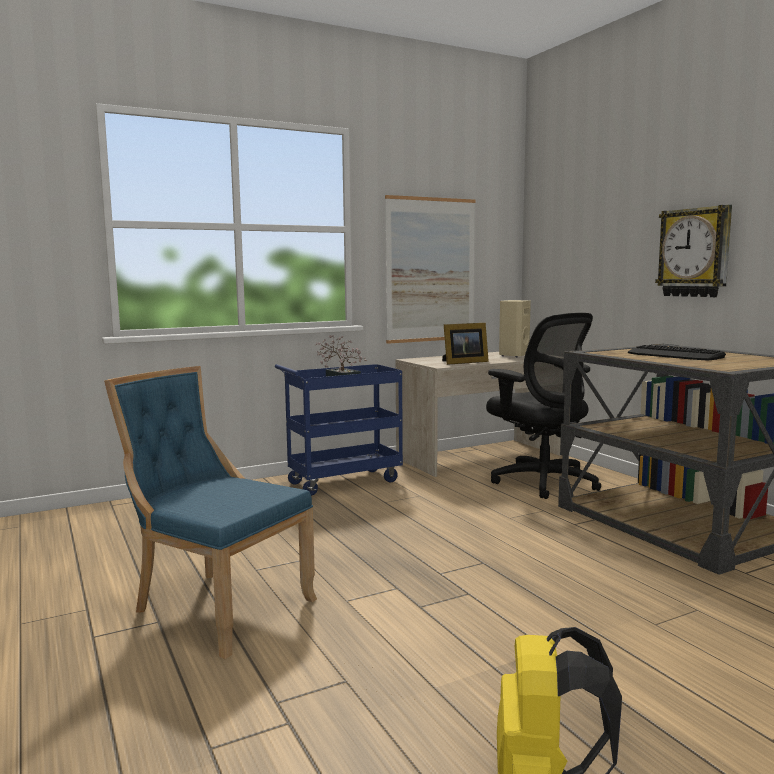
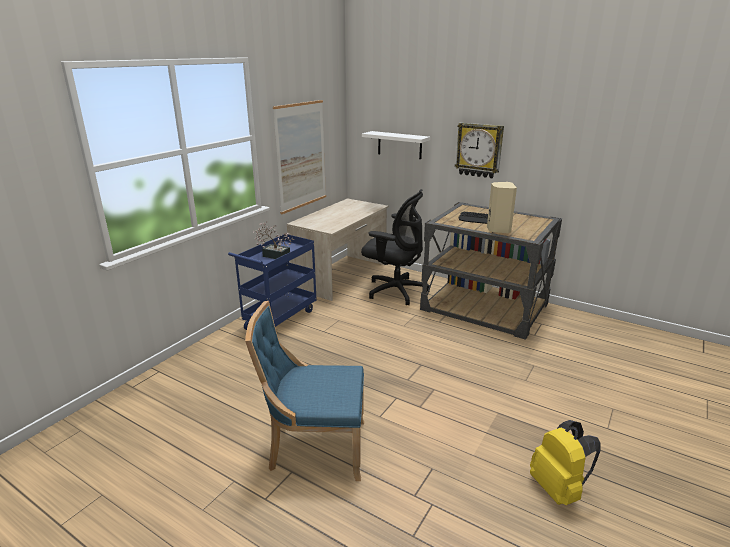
camera: 30 degrees left, 15 degrees up
picture frame [442,323,489,365] -> none
beige speaker [499,300,531,357] -> beige speaker moved to [487,182,517,233]
none -> white shelf [362,131,430,159]

